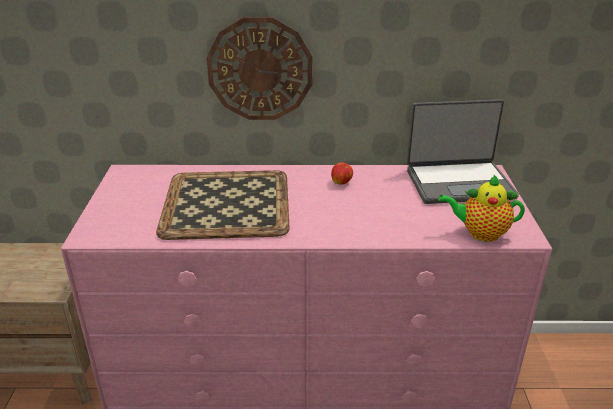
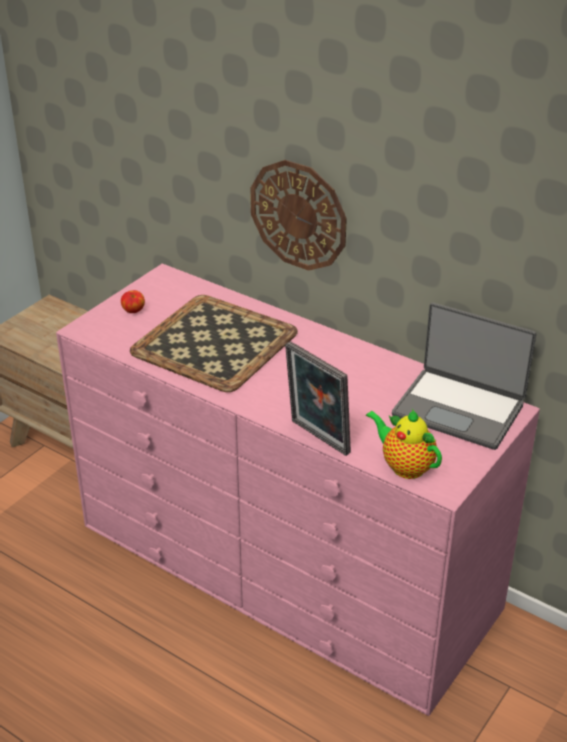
camera: 35 degrees right, 5 degrees up
apple [331,162,353,185] -> apple moved to [121,290,145,313]
none -> picture frame [285,341,351,456]

